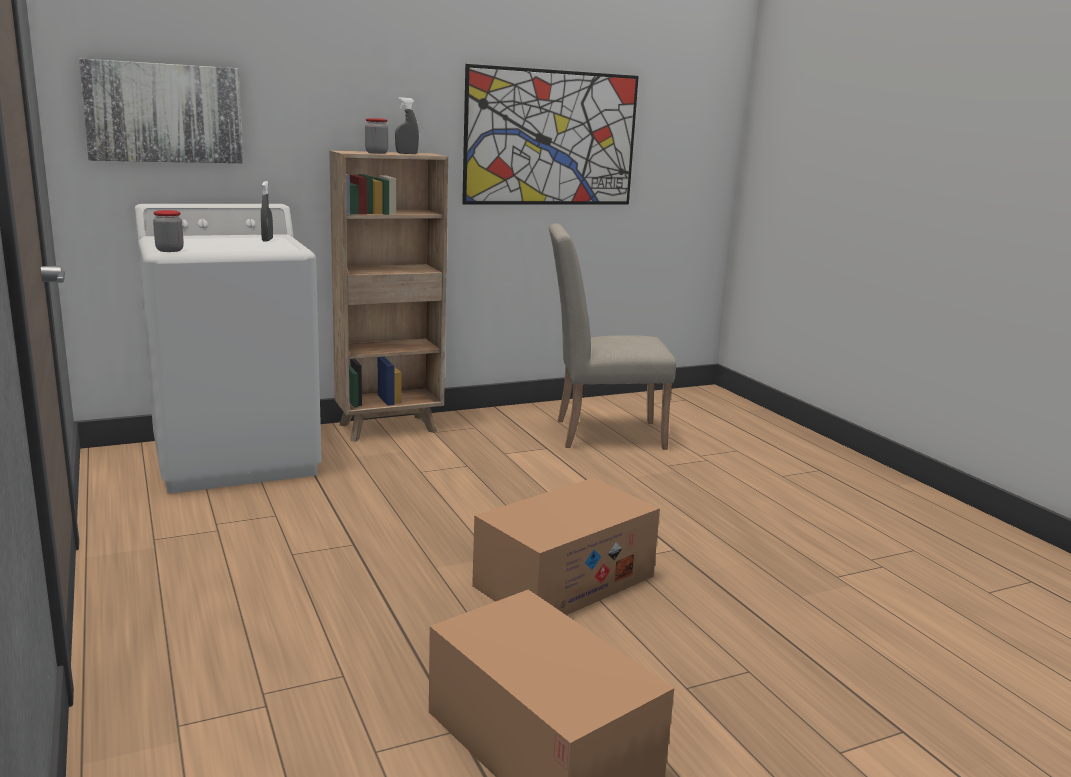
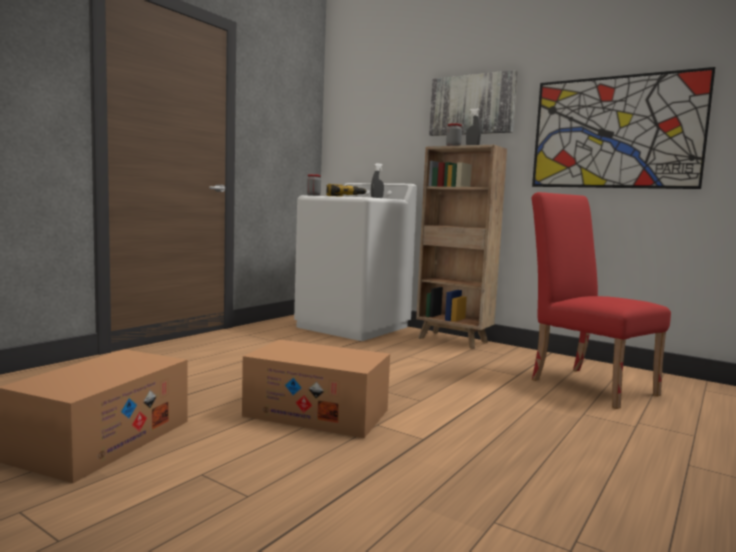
camera: 60 degrees right, 10 degrees down
picture [79,59,243,163] -> picture moved to [429,70,518,136]
beige chair [549,223,676,450] -> red chair [531,192,671,409]
none -> power drill [326,184,367,197]

